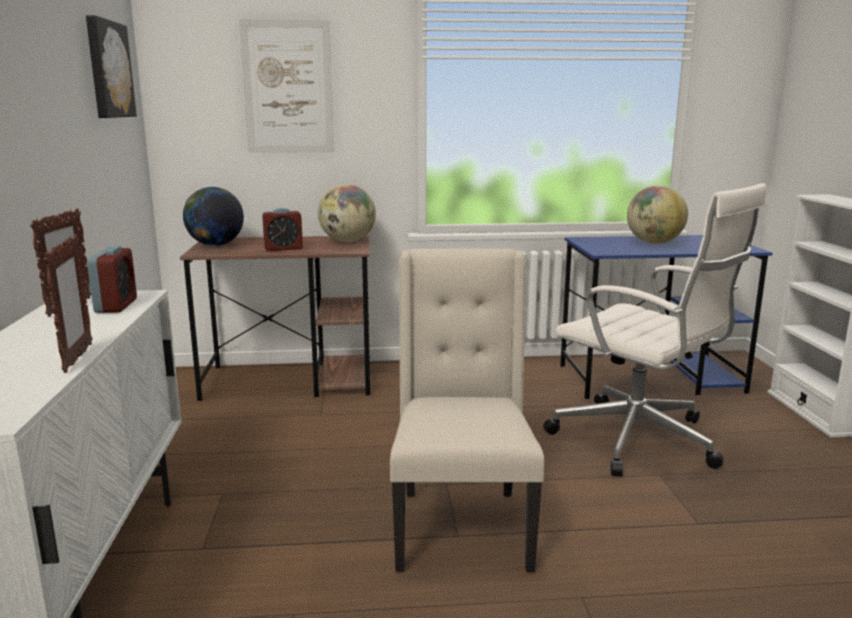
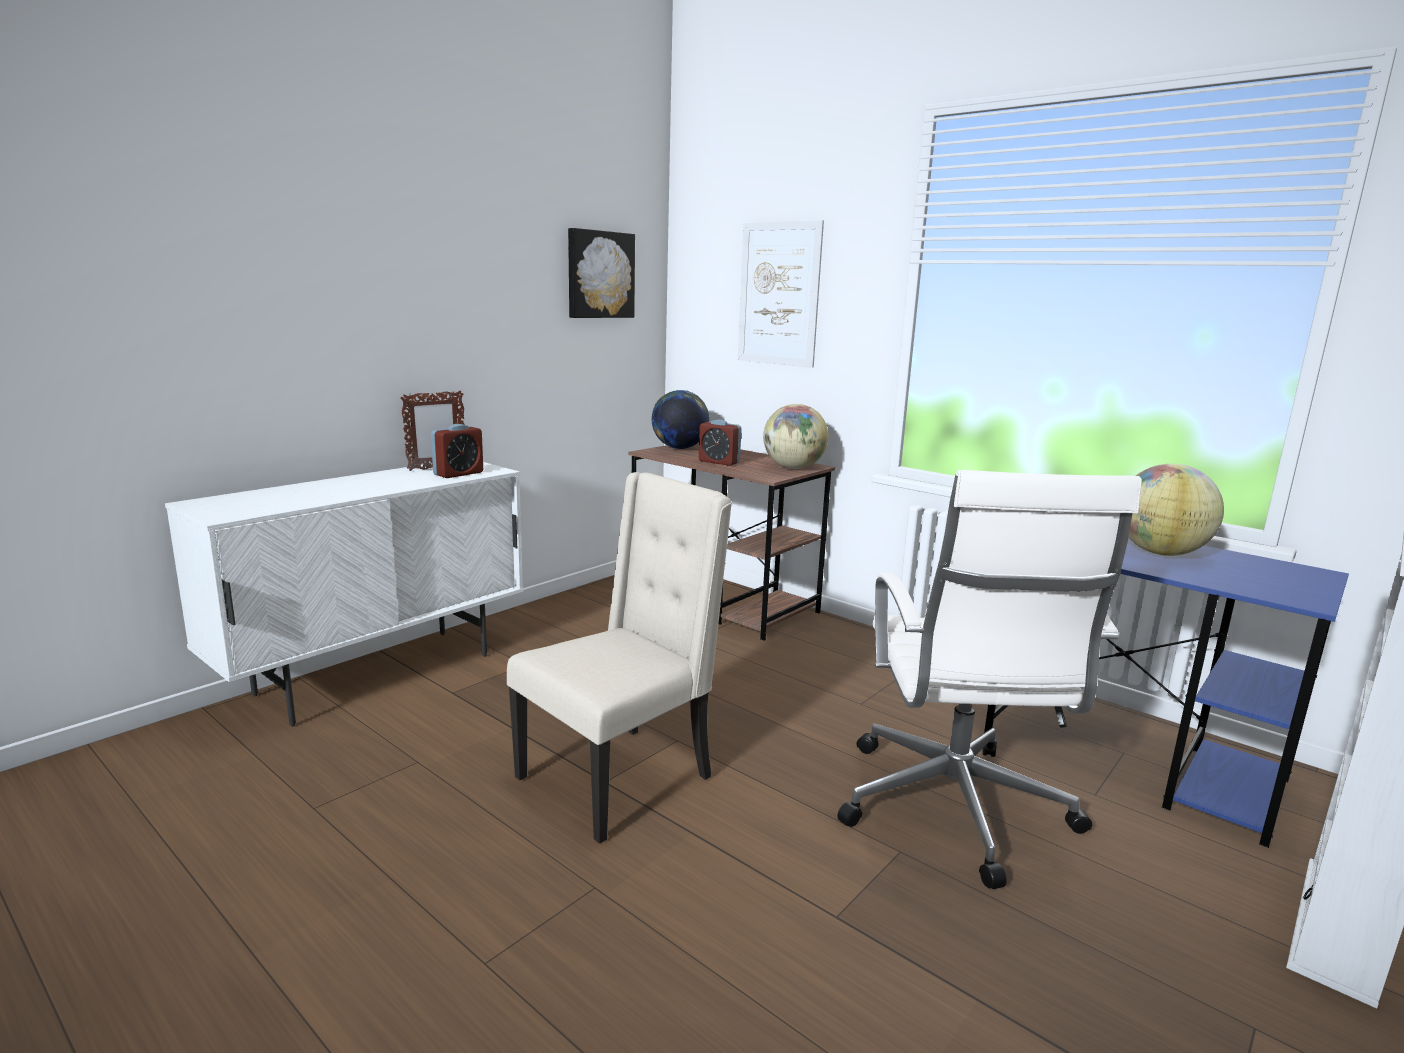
camera: 45 degrees right, 0 degrees up
picture frame [44,234,92,373] -> none

